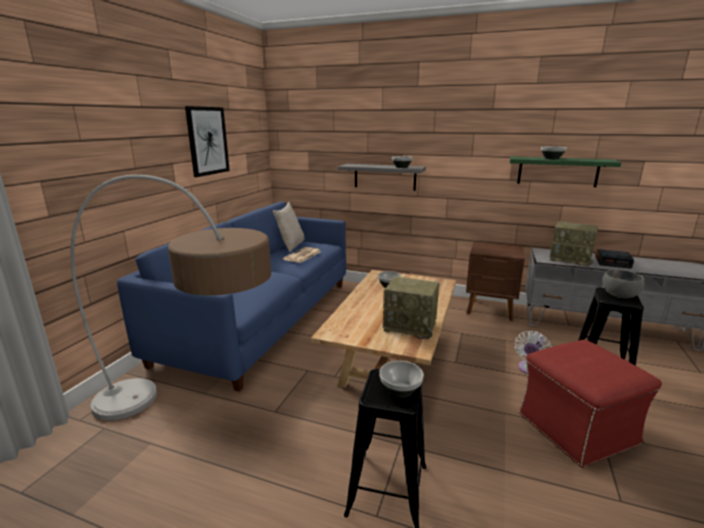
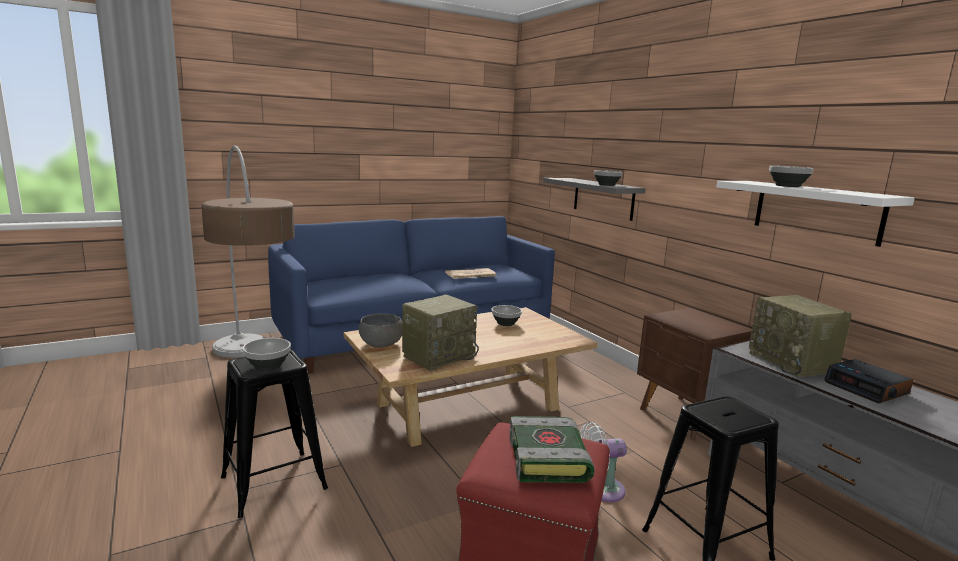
camera: 40 degrees right, 5 degrees down
picture [185,106,230,177] -> none
beige pillow [273,202,305,252] -> none
radio [383,276,439,339] -> radio turned 105 degrees counterclockwise [402,295,479,371]
green shelf [510,156,621,187] -> white shelf [716,181,915,247]
grey bowl [602,270,645,298] -> grey bowl moved to [359,313,402,348]
none -> book [510,416,595,483]

